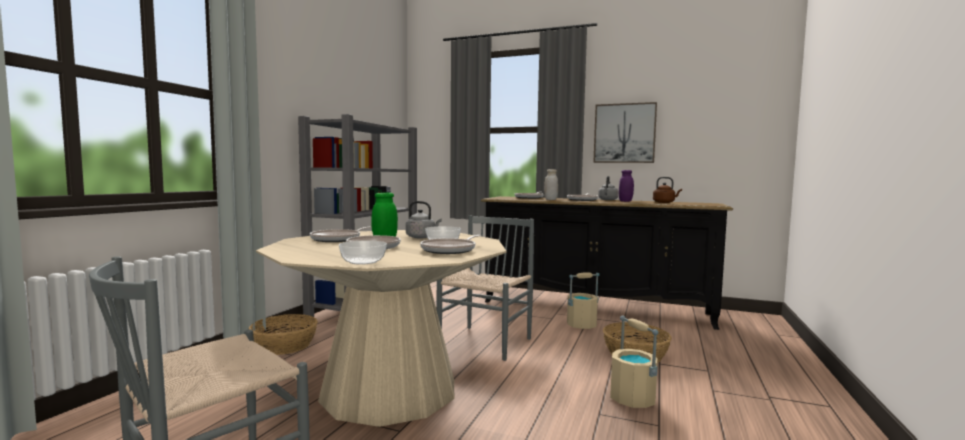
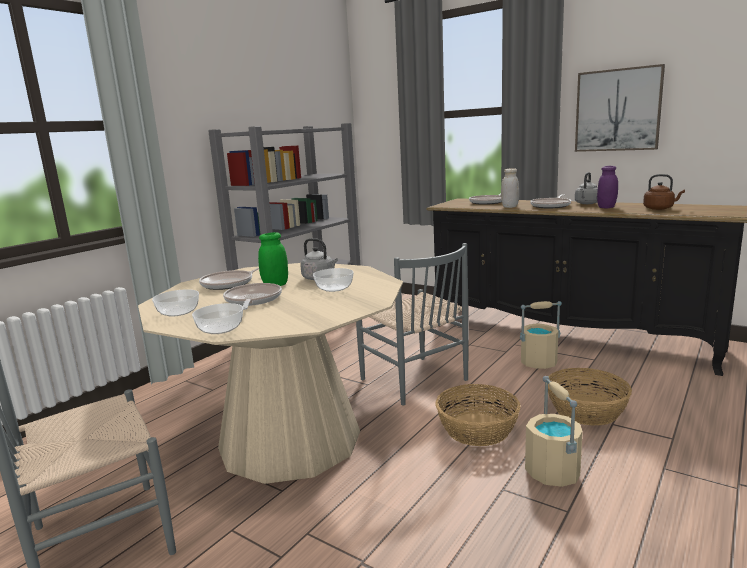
camera: 15 degrees right, 10 degrees up
basket [249,314,318,355] -> basket moved to [435,384,521,446]
frying pan [420,235,481,254] -> none
grey chair [436,215,534,361] -> grey chair turned 105 degrees clockwise [356,243,469,406]
none -> bowl [152,289,199,317]

